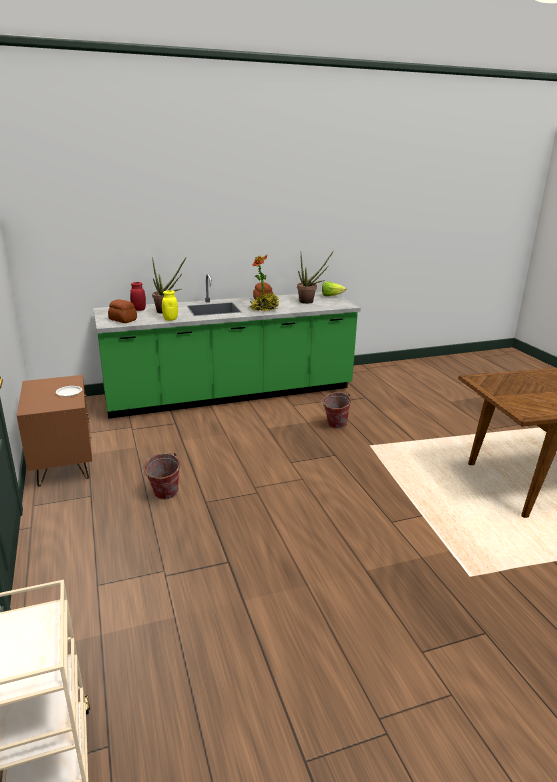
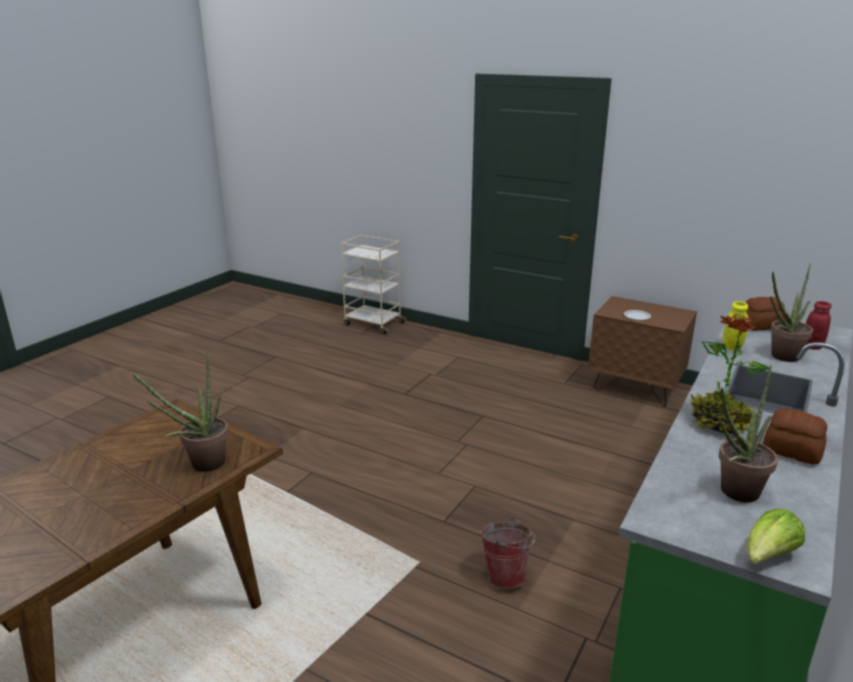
camera: 140 degrees right, 0 degrees up
bucket [142,453,180,499] -> none
none -> potted plant [131,352,229,472]

